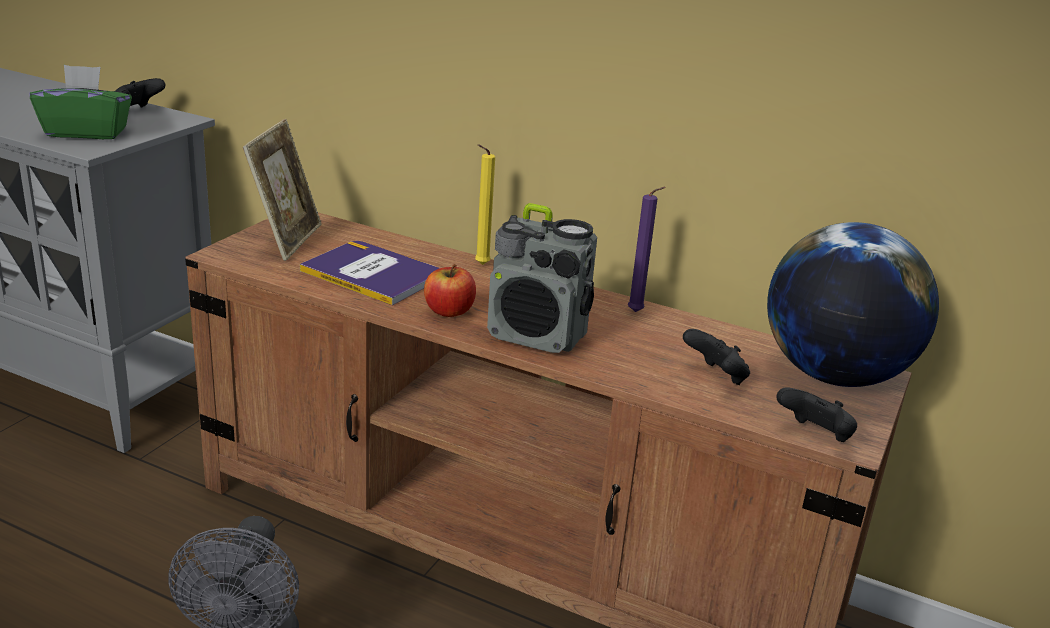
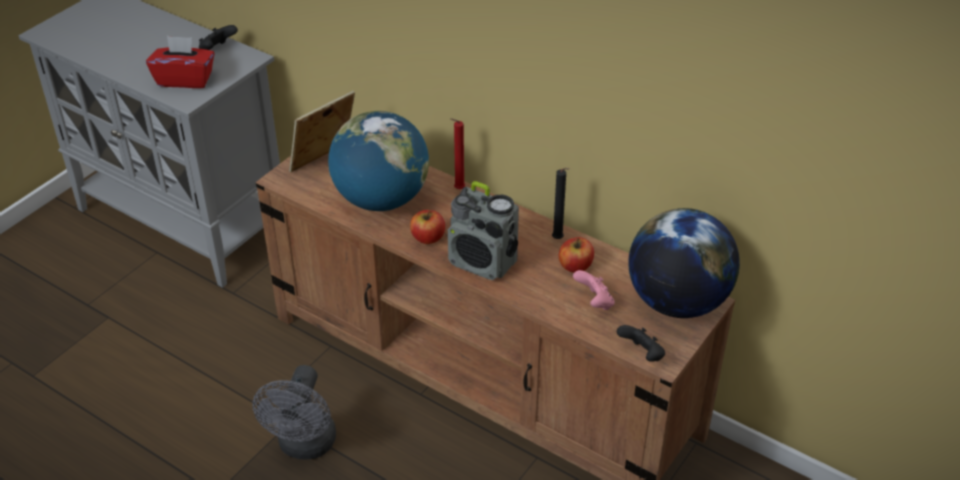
camera: 10 degrees right, 15 degrees up
green tissue box [30,65,132,139] -> red tissue box [146,36,215,88]
picture frame [243,119,322,261] -> picture frame turned 150 degrees counterclockwise [289,91,355,172]
book [300,241,440,305] -> globe [328,111,429,211]
yellow candle [475,144,495,265] -> red candle [450,118,465,189]
purple candle [628,187,666,312] -> black candle [552,168,570,239]
black game controller [683,329,750,385] -> pink game controller [573,270,614,310]
none -> apple [559,237,594,273]

